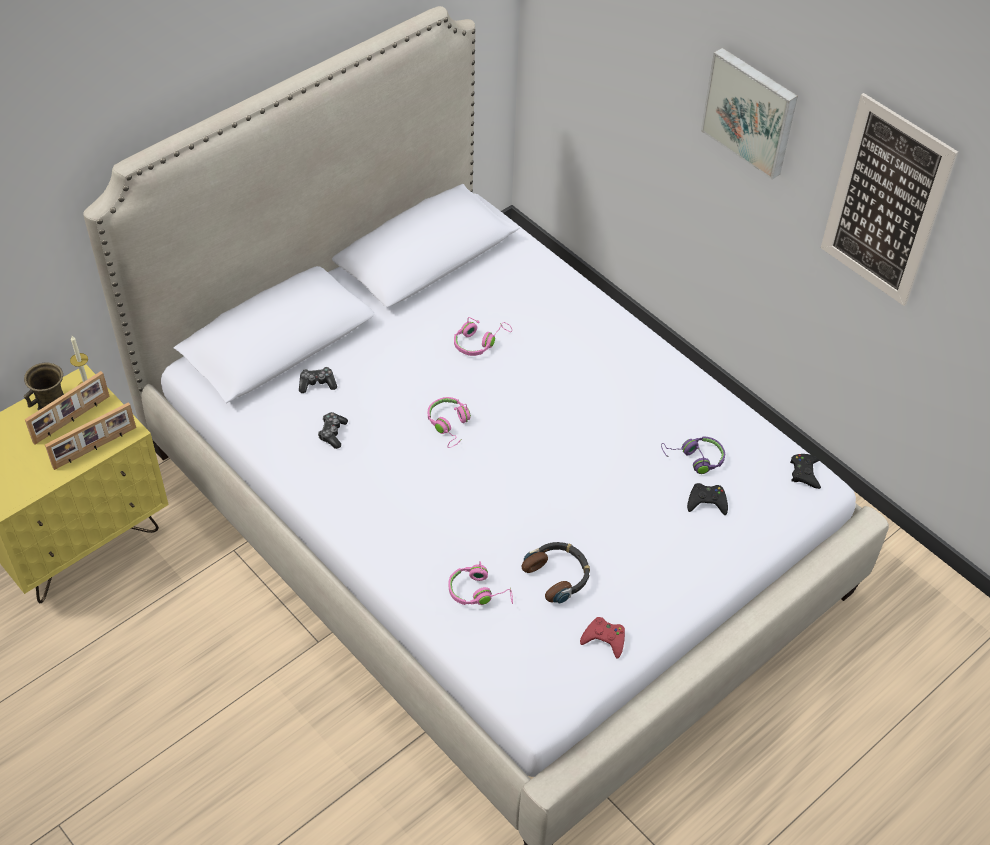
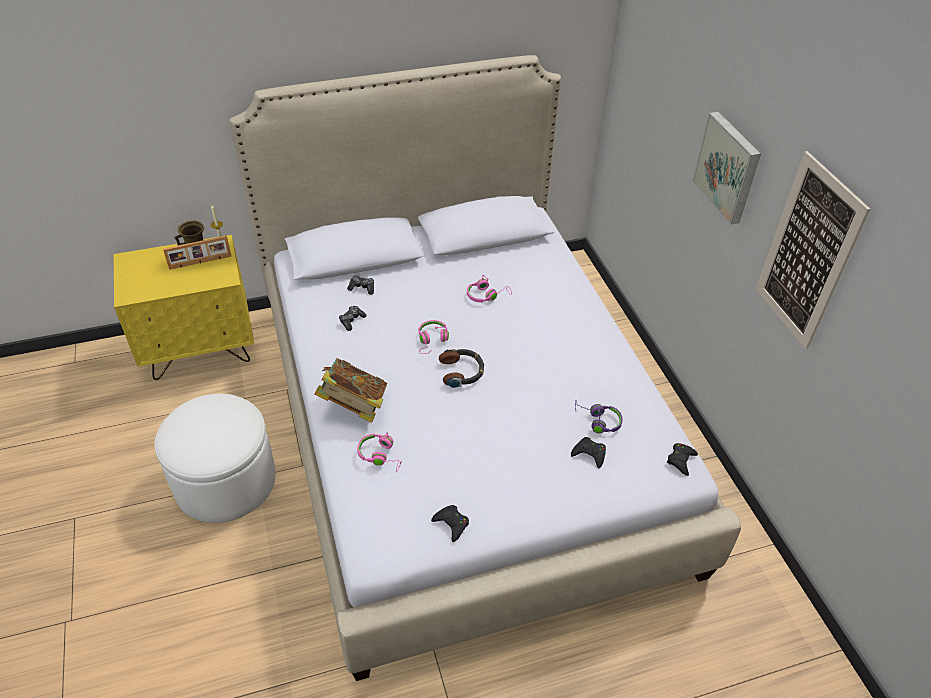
camera: 25 degrees right, 5 degrees down
picture frame [45,402,136,470] -> none
headphones [521,542,590,603] -> headphones moved to [439,349,484,388]
red game controller [580,617,625,659] -> black game controller [431,505,469,542]
none -> white ottoman [155,394,276,523]
none -> book [314,358,387,423]

